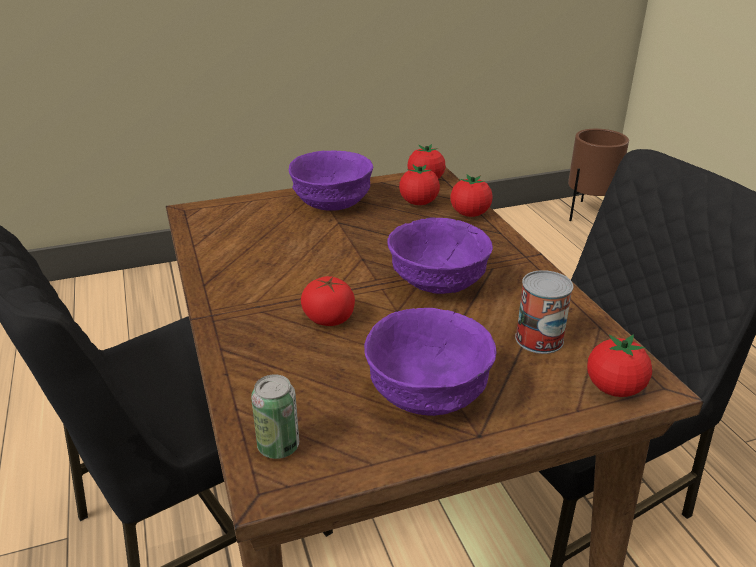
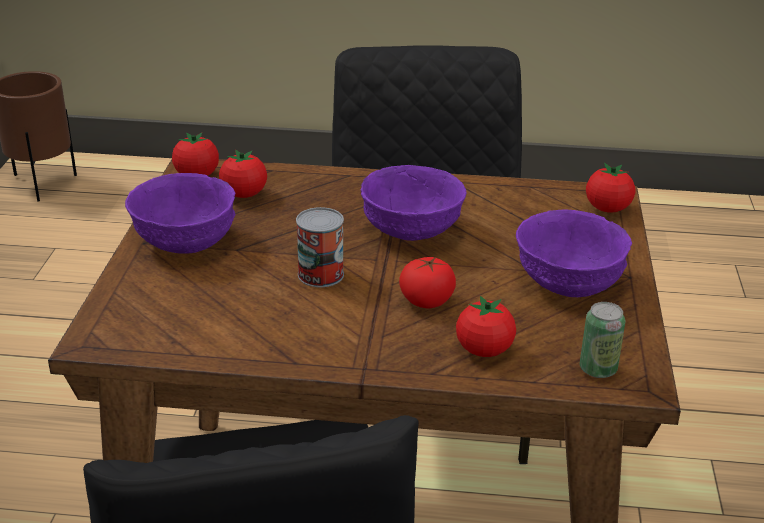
camera: 65 degrees left, 0 degrees up
tomato [450,174,493,217] -> tomato moved to [456,295,516,357]
can [515,270,573,354] -> can moved to [296,207,344,287]

